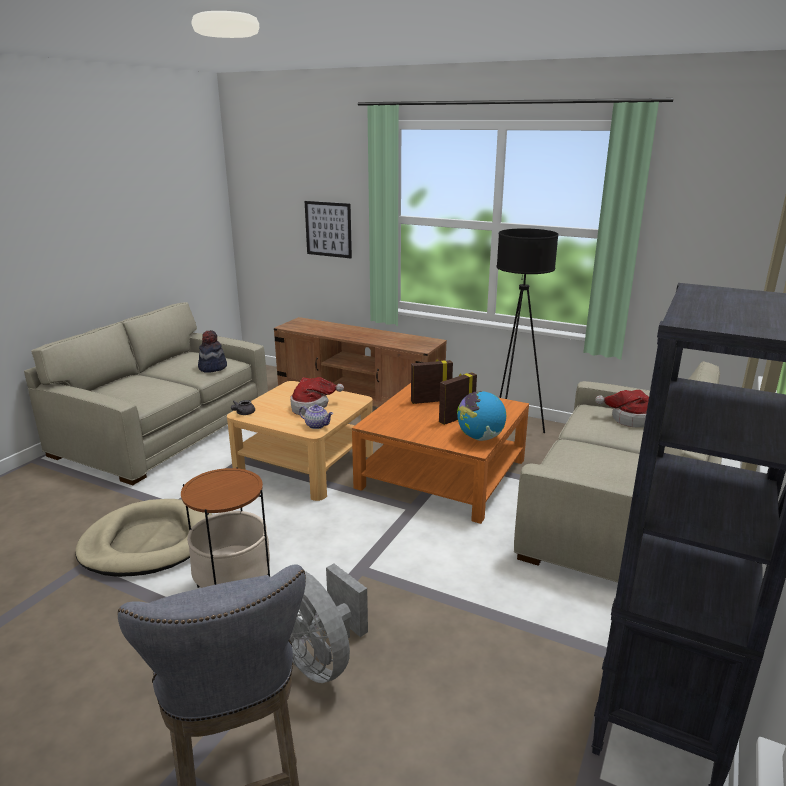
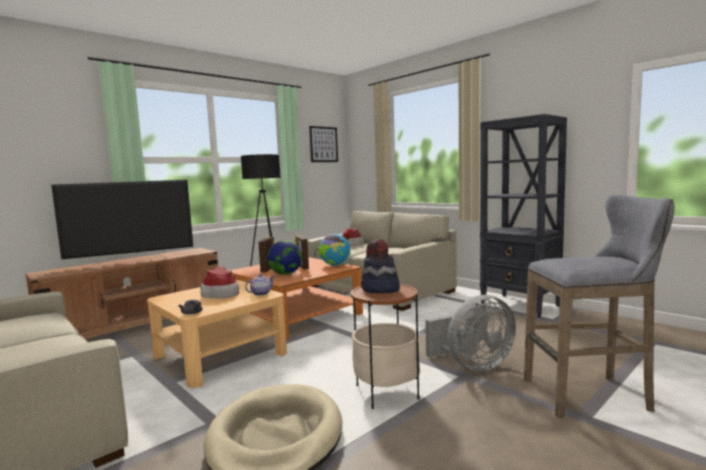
camera: 70 degrees left, 15 degrees down
hat [198,330,227,373] -> hat moved to [361,239,400,294]
picture [305,201,352,258] -> picture moved to [309,126,338,162]
none -> television [51,180,193,265]
none -> globe [267,240,302,275]

